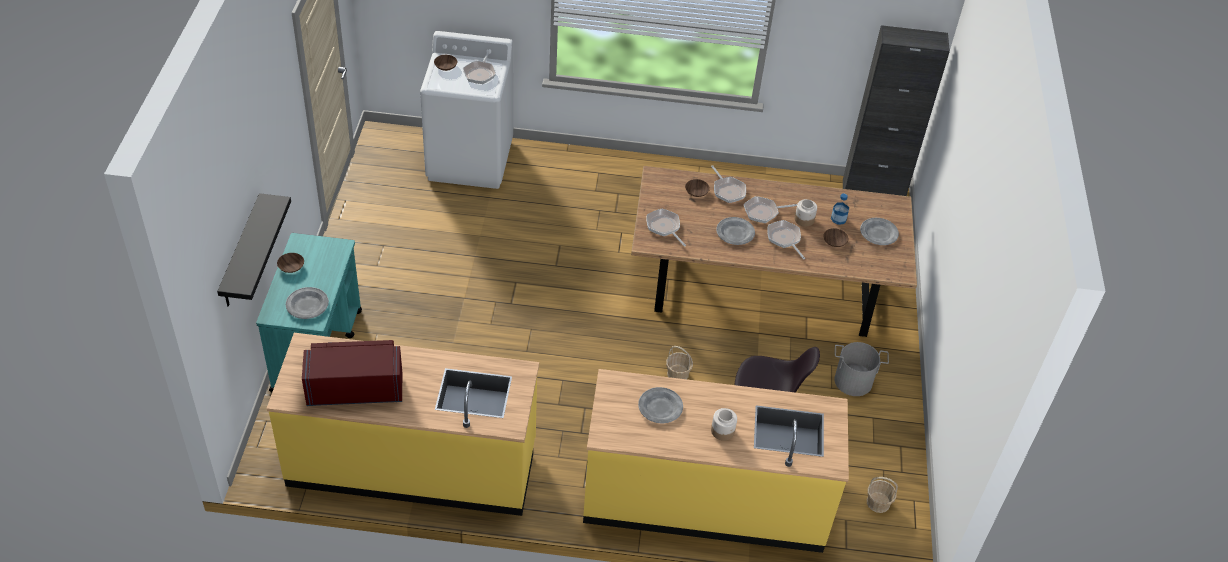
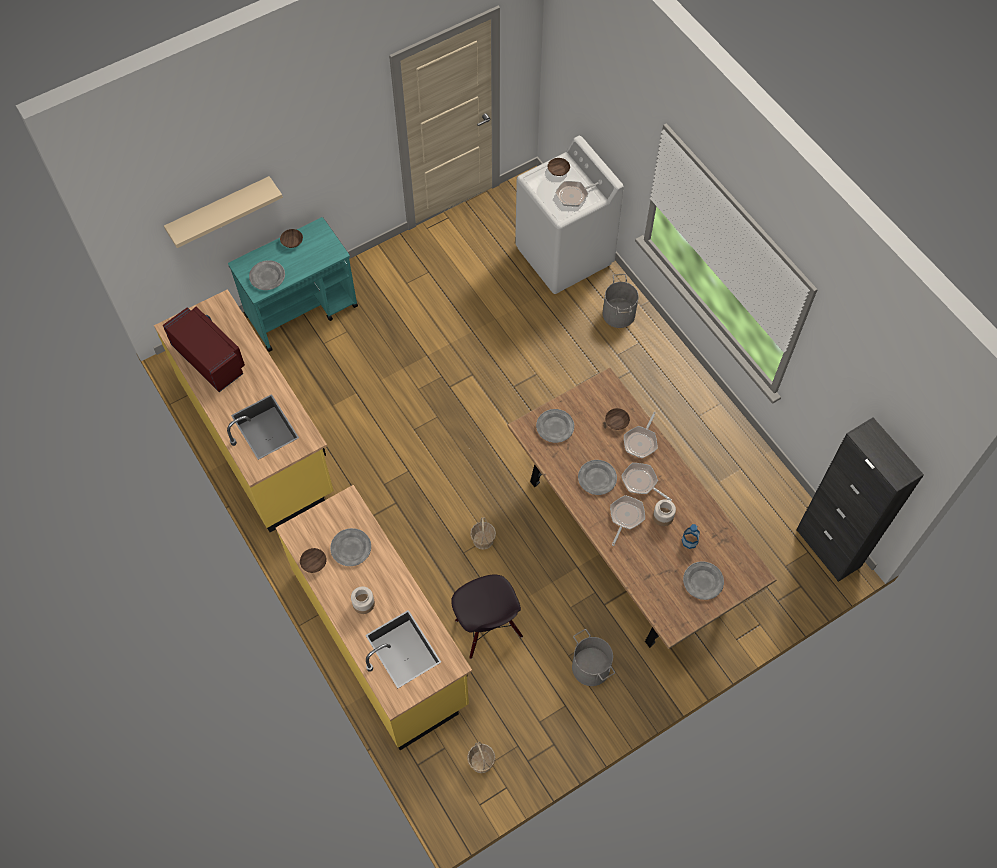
camera: 55 degrees right, 15 degrees up
black shelf [217,193,291,307] -> beige shelf [164,176,283,248]
frying pan [646,209,686,246] -> grey plate [536,409,574,443]
brown bowl [823,228,848,247] -> brown bowl moved to [300,548,326,573]
none -> grey bucket [603,274,639,328]

